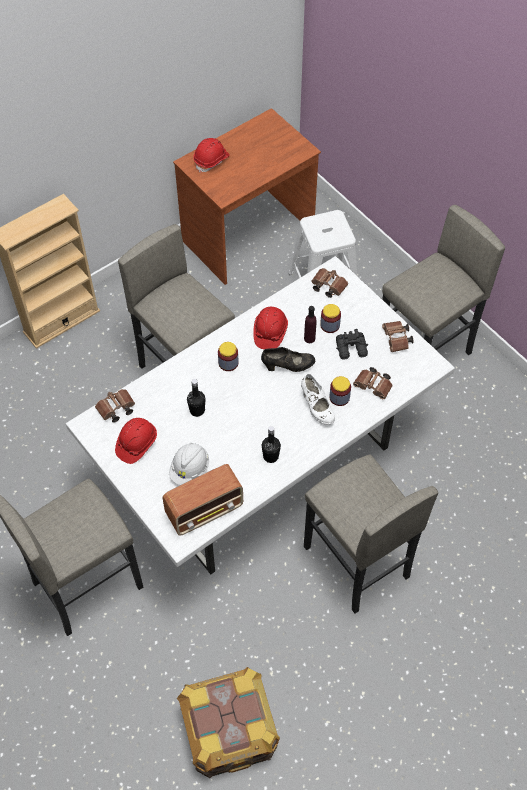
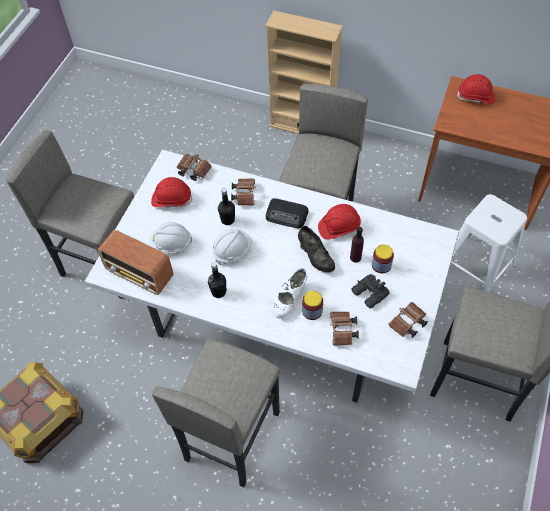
camera: 60 degrees right, 0 degrees up
jar [218,342,239,371] -> radio [266,198,309,228]
brown binoculars [312,268,348,298] -> brown binoculars moved to [231,178,256,205]
none -> white hard hat [212,229,253,265]

